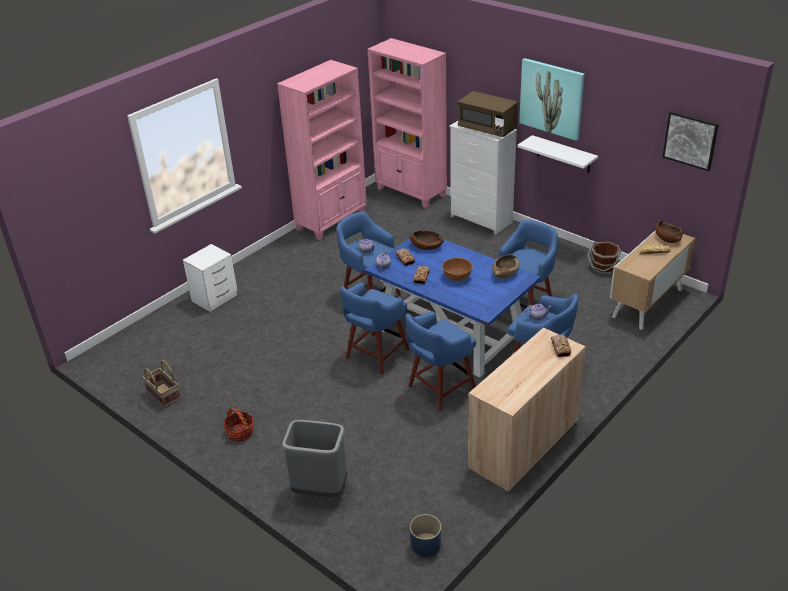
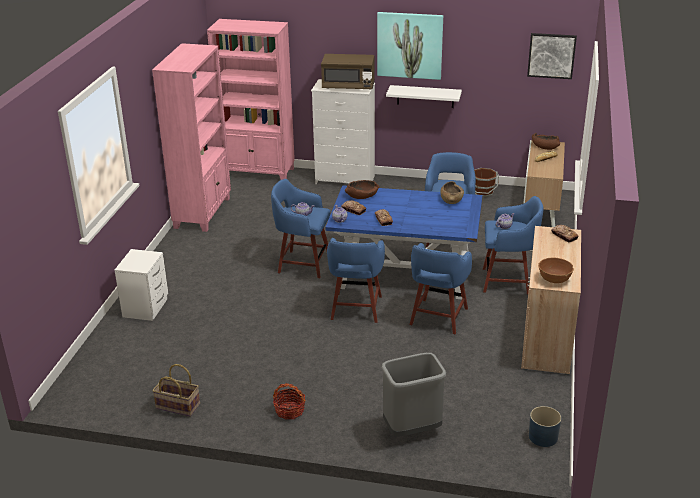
camera: 30 degrees left, 5 degrees down
brown bowl [442,258,473,281] -> brown bowl moved to [538,258,574,283]

